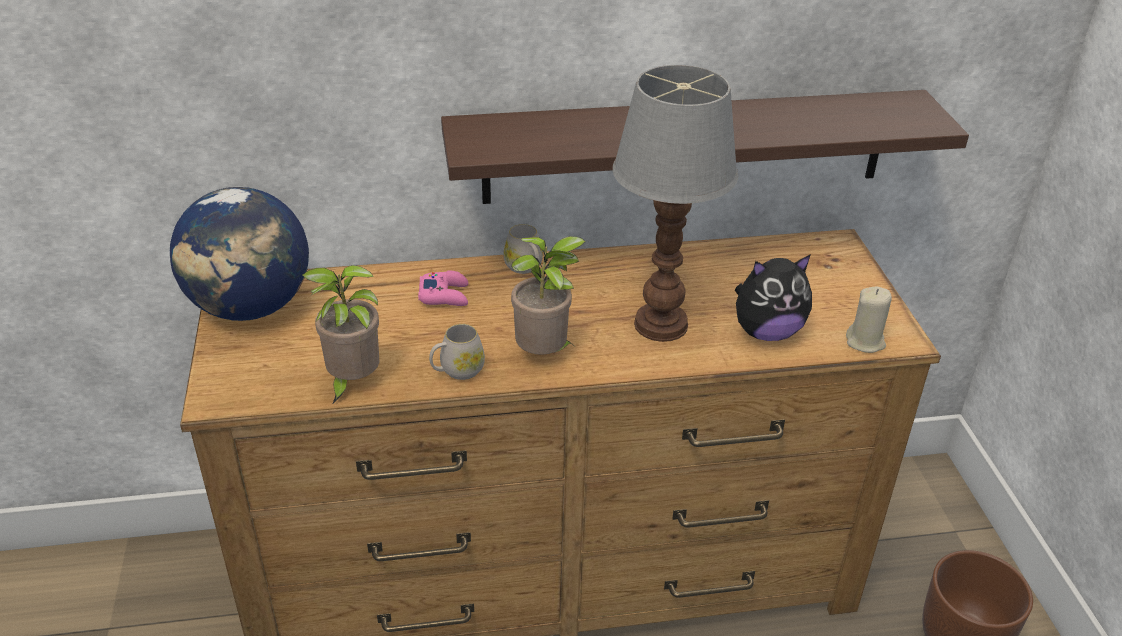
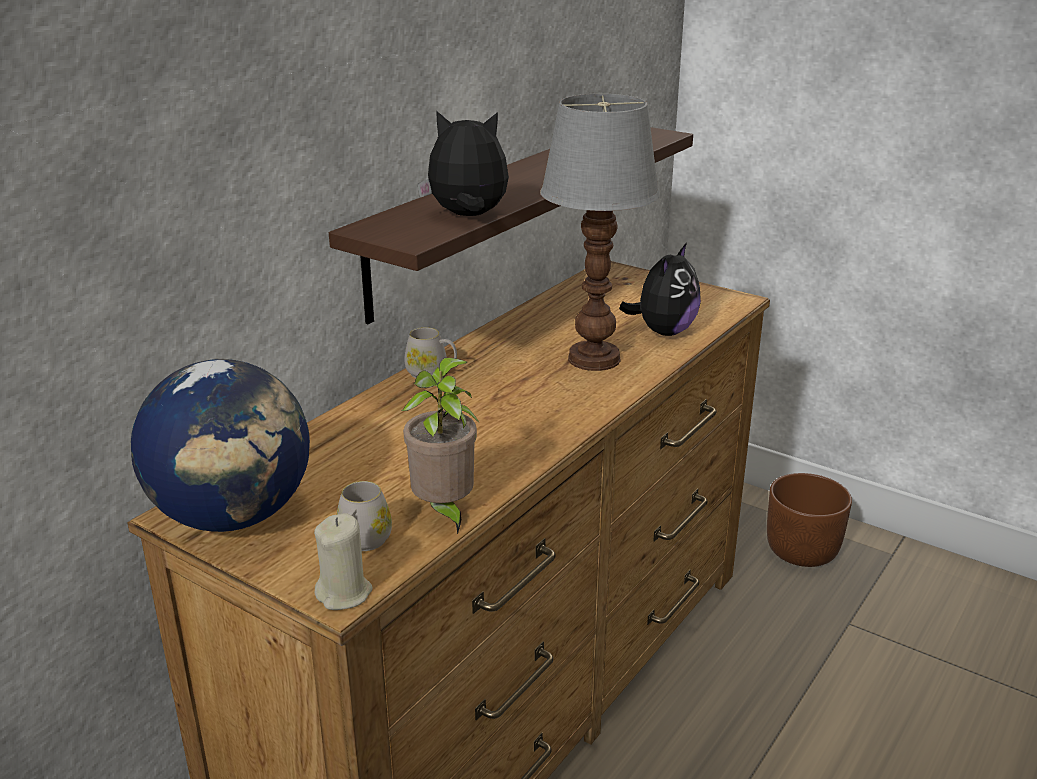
camera: 45 degrees left, 10 degrees down
pink game controller [418,271,468,306] -> none
white mug [429,324,485,380] -> white mug moved to [337,481,392,551]
potted plant [511,236,586,355] -> none
beige candle [846,286,892,353] -> beige candle moved to [314,513,373,610]
none -> plush toy [417,111,509,216]

